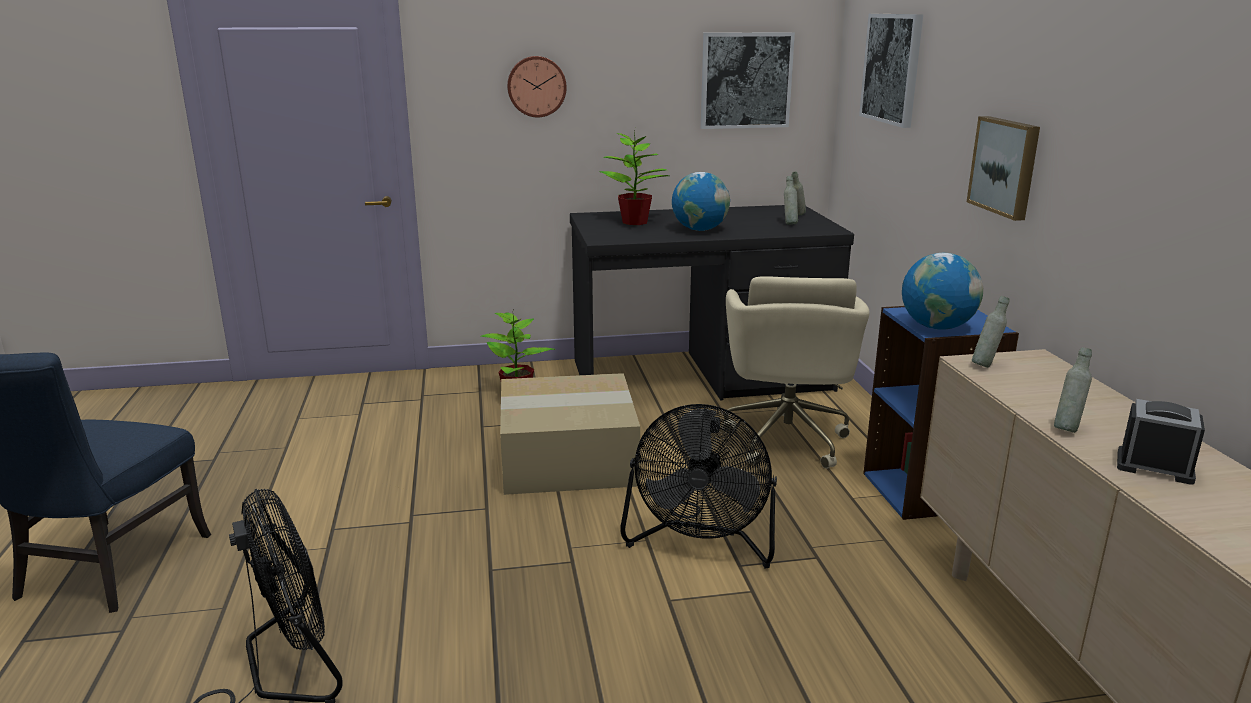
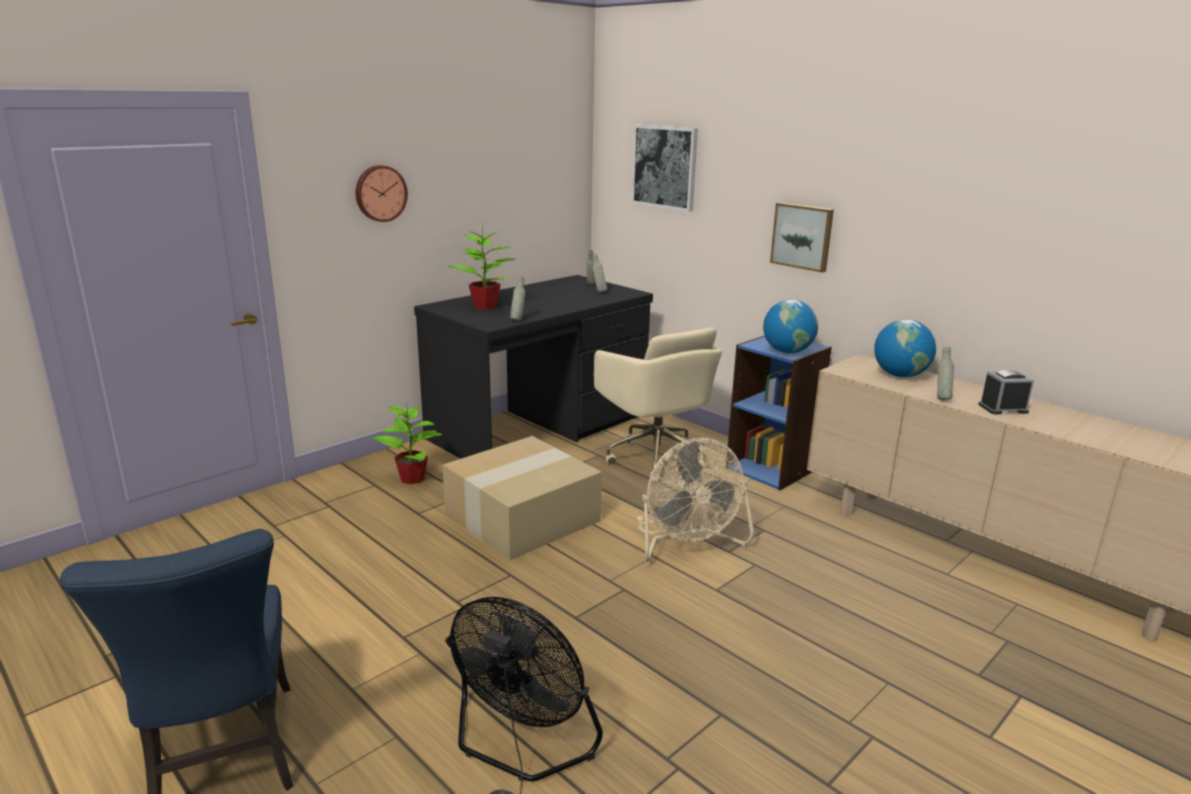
camera: 35 degrees left, 0 degrees up
black fan [620,404,777,568] -> beige fan [637,438,754,566]
globe [672,172,730,231] -> globe moved to [874,319,936,377]
picture [701,32,795,129] -> none
grey bottle [972,296,1009,368] -> grey bottle moved to [510,276,525,321]

